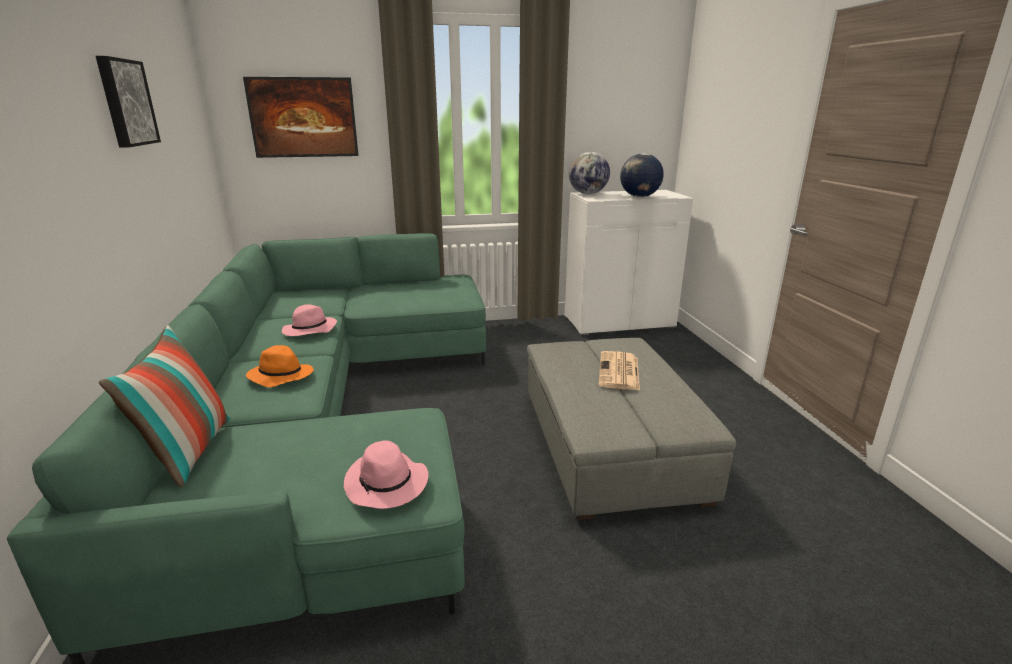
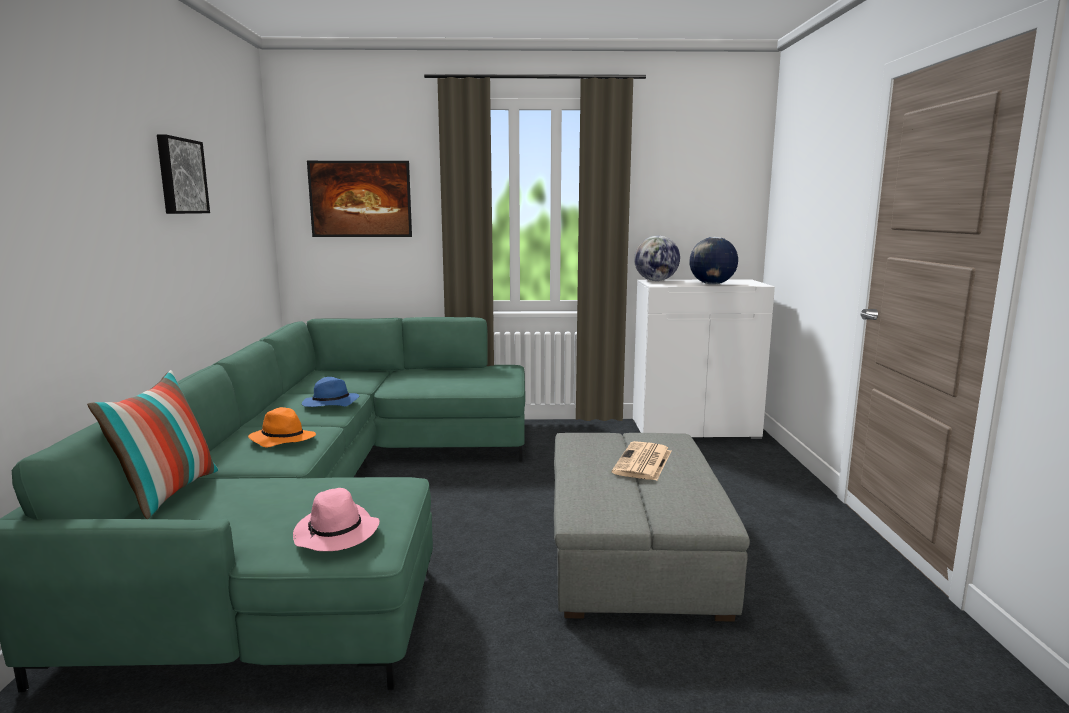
camera: 10 degrees right, 10 degrees down
pink hat [282,304,337,336] -> blue hat [302,377,359,407]

